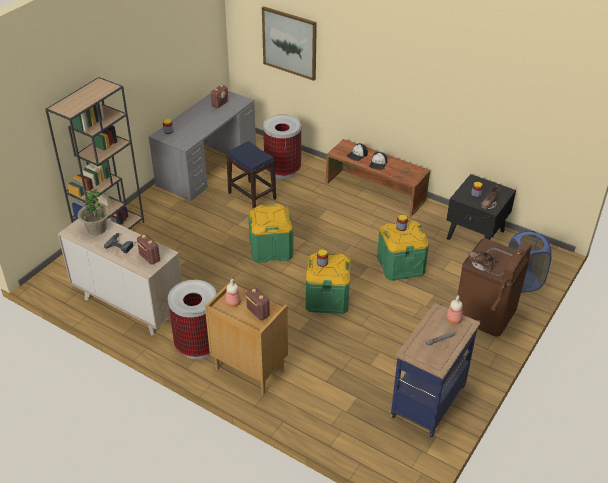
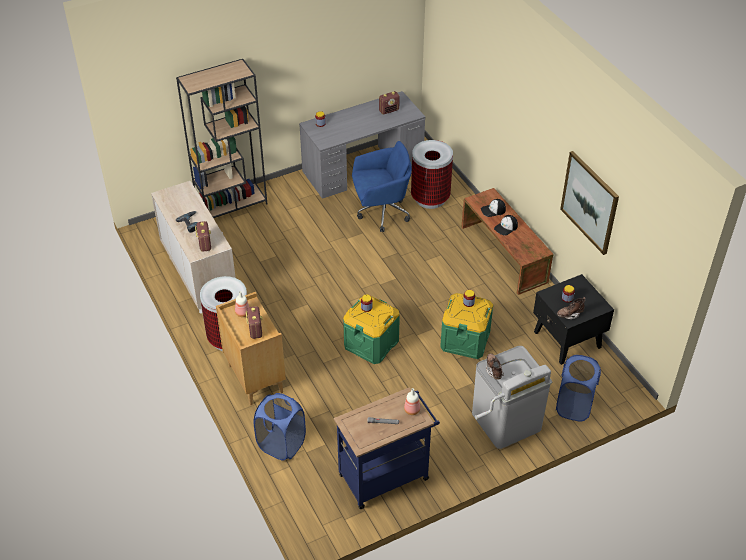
camera: 30 degrees right, 5 degrees up
potted plant [78,189,110,235] -> none
stool [226,141,276,208] -> blue office chair [352,141,412,232]
green storage box [248,204,294,263] -> none
picture [262,6,317,81] -> picture moved to [560,151,619,255]
brown washing machine [458,238,532,337] -> grey washing machine [472,346,552,449]
none -> blue laundry basket [254,393,306,461]

